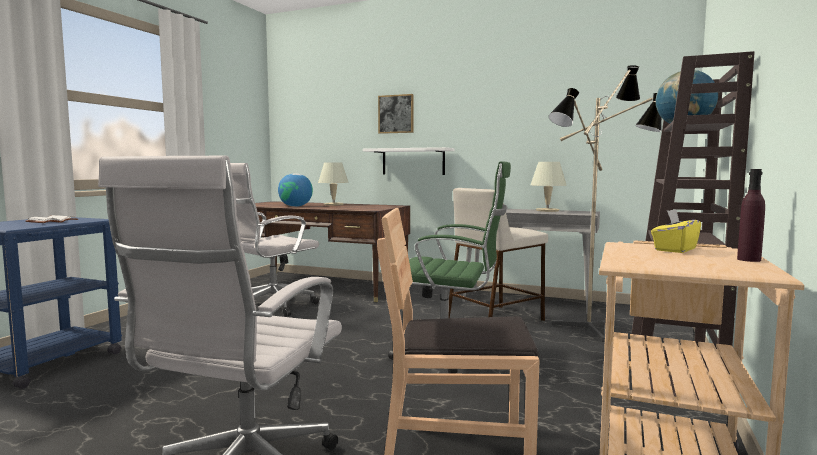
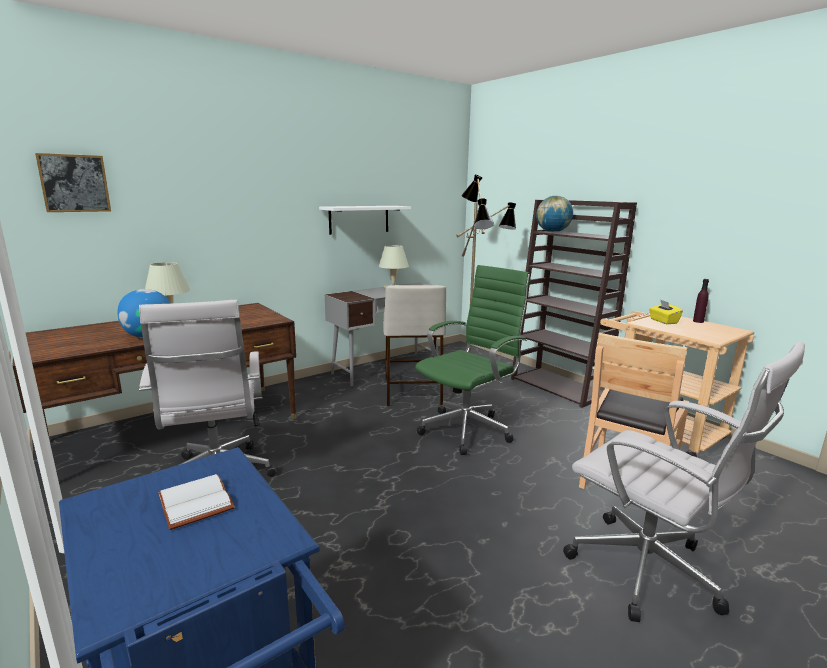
camera: 60 degrees left, 10 degrees up
white shelf [363,147,454,175] -> white shelf moved to [319,206,411,235]
picture [378,94,413,134] -> picture moved to [35,153,111,212]

